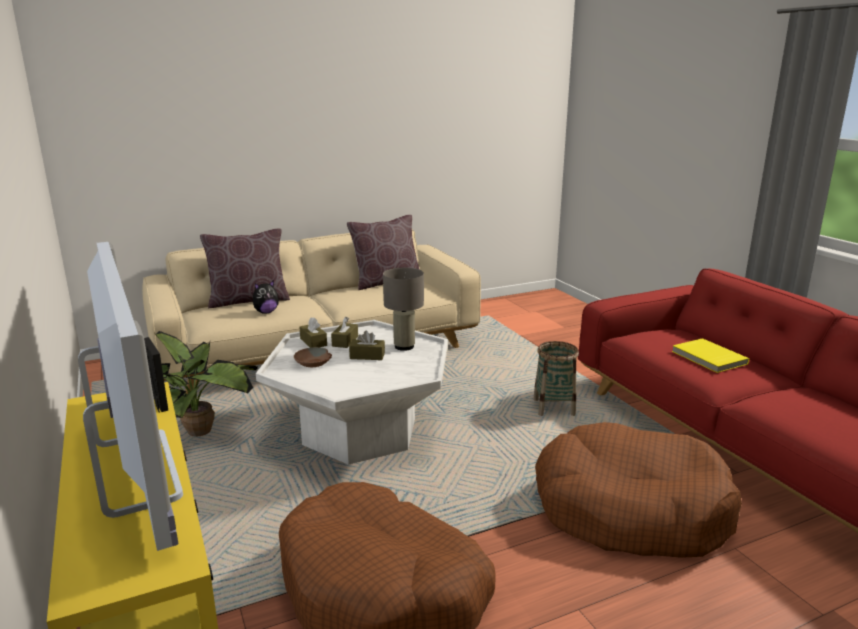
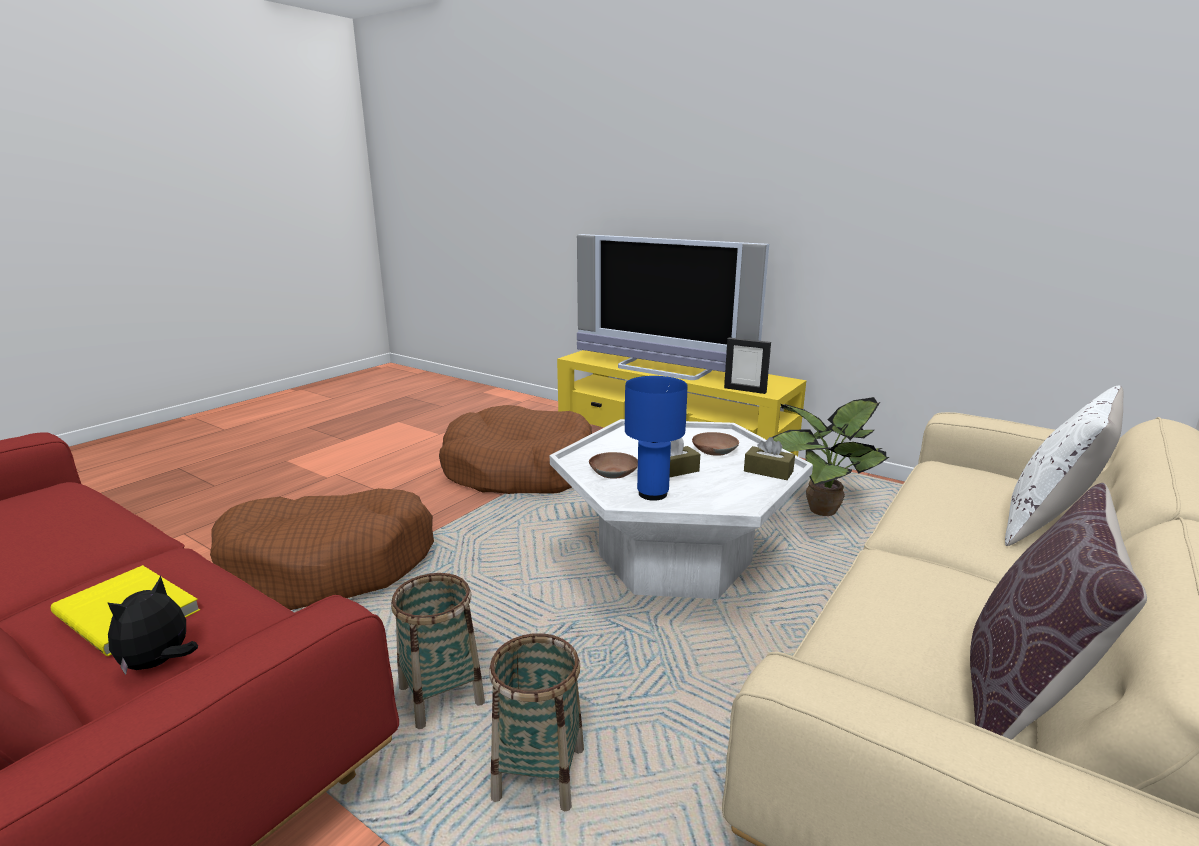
camera: 150 degrees right, 0 degrees up
brown pillow [200,229,290,309] -> white pillow [1005,386,1124,546]
plush toy [253,280,279,314] -> plush toy moved to [108,576,198,675]
brown tissue box [331,317,358,348] -> none
grey table lamp [383,268,424,351] -> blue table lamp [625,376,687,501]
none -> basket [489,633,584,811]
none -> brown bowl [589,452,638,479]

